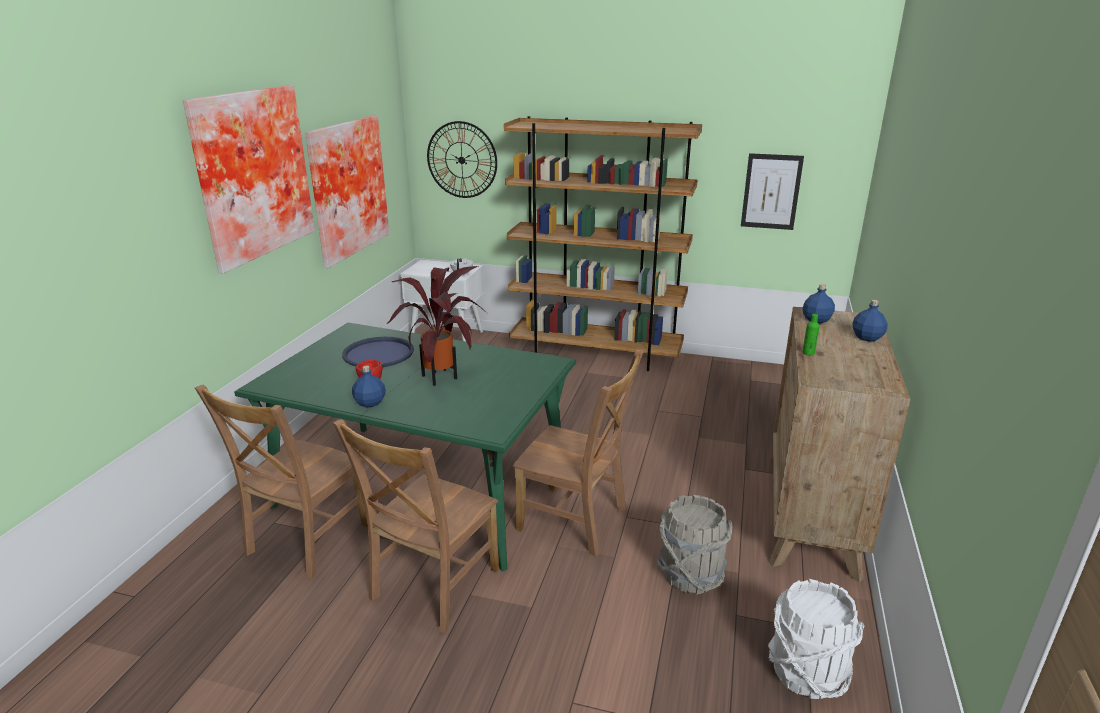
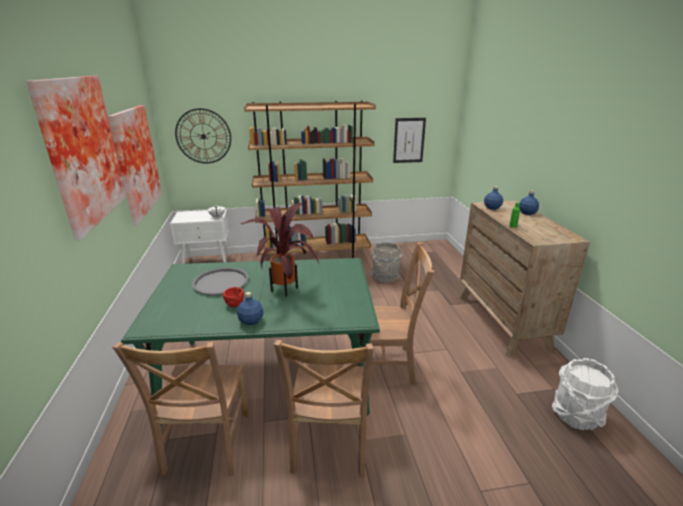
camera: 25 degrees left, 0 degrees up
blue tray [342,337,414,367] -> grey tray [192,267,249,296]
grey bucket [657,495,732,594] -> grey bucket moved to [370,242,402,283]

